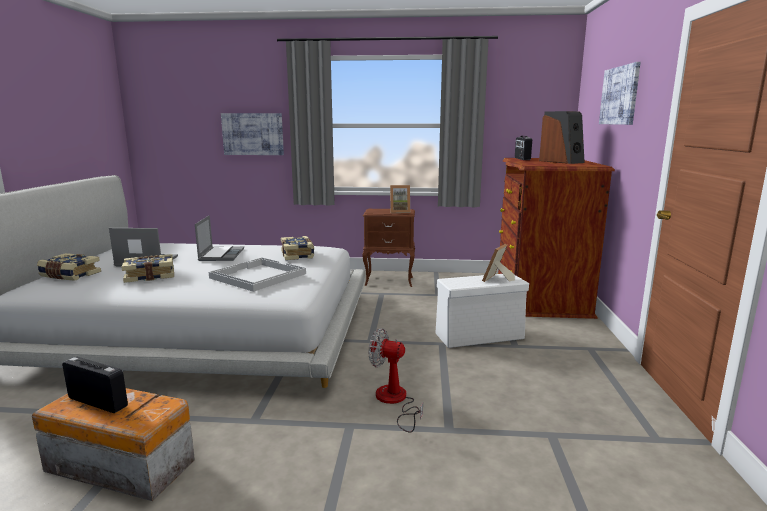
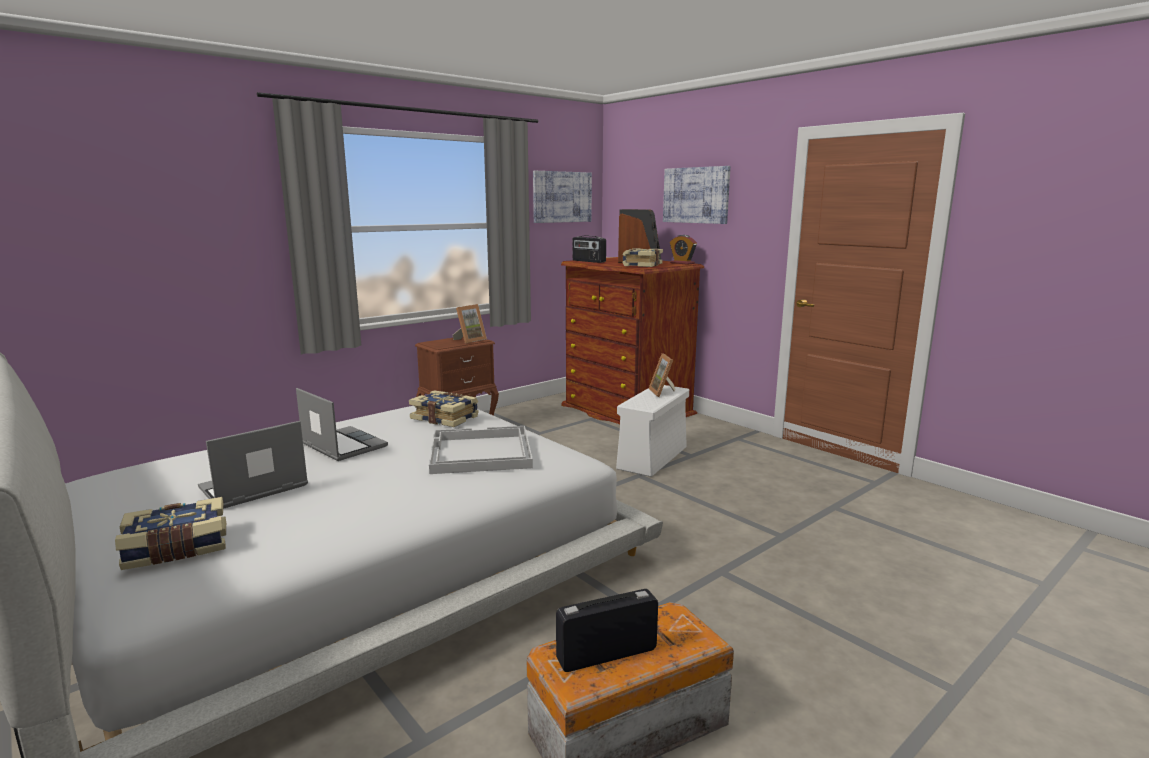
camera: 45 degrees left, 0 degrees up
book [121,254,174,283] -> book moved to [622,248,663,267]
picture [221,113,284,155] -> picture moved to [533,171,592,223]
fan [369,328,423,433] -> none
none -> alarm clock [670,235,697,265]

